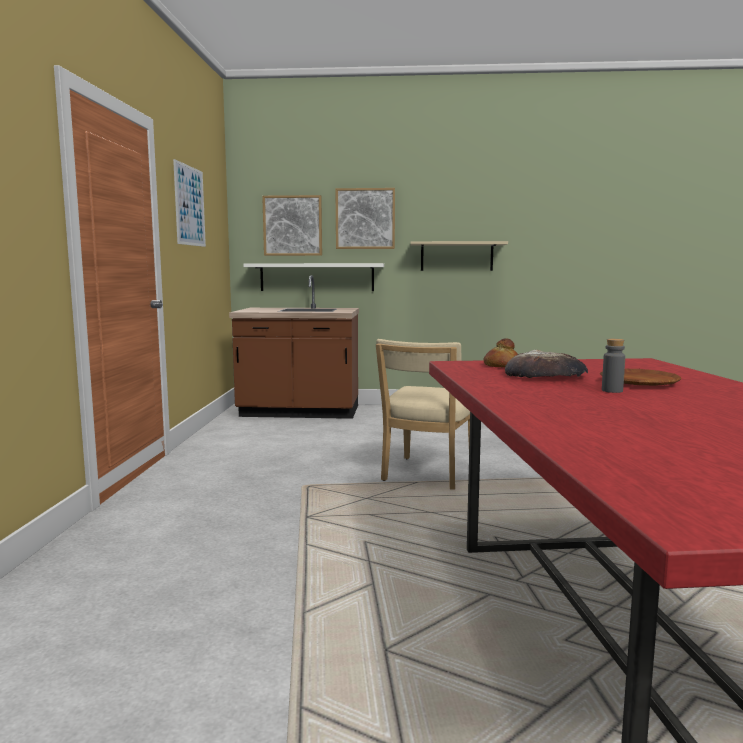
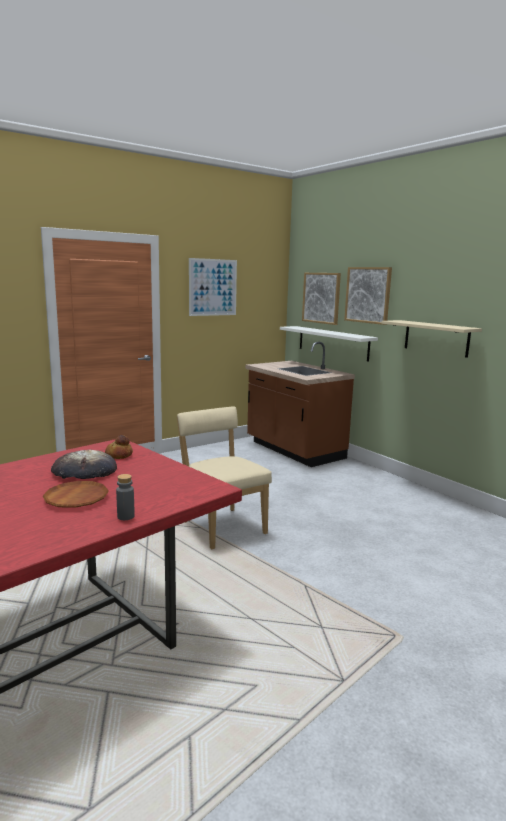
camera: 50 degrees right, 5 degrees up
beige chair [376,339,470,489] -> beige chair turned 75 degrees clockwise [177,406,272,549]
grey bottle [602,339,625,393] -> grey bottle moved to [116,474,135,520]

